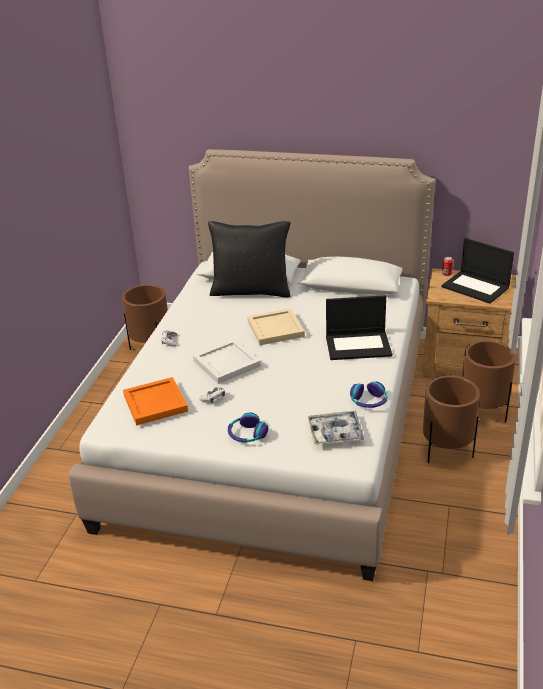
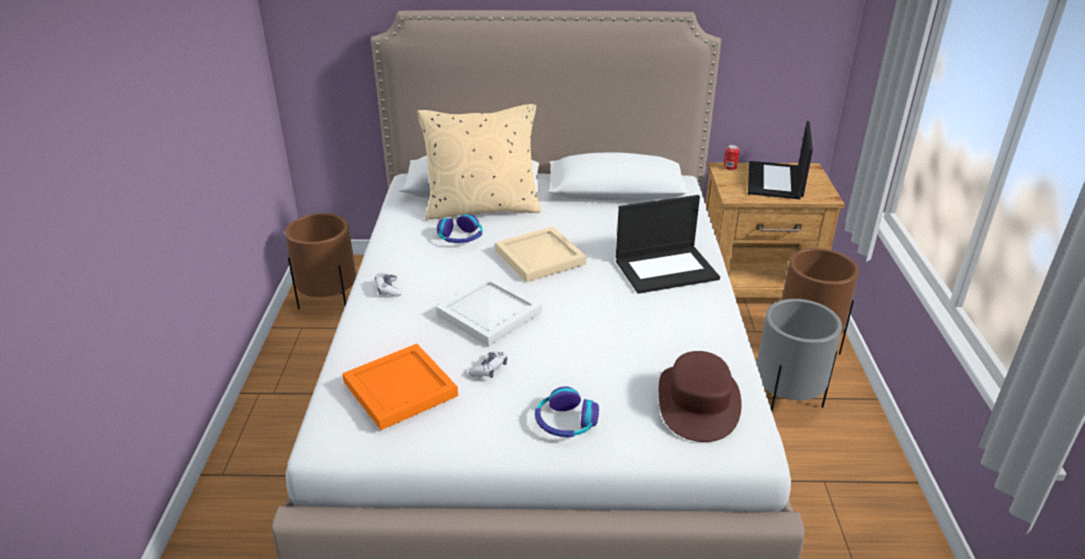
camera: 15 degrees left, 0 degrees up
black pillow [208,221,290,297] -> beige pillow [417,104,541,220]
tray [308,411,365,445] -> brown hat [659,351,741,442]
headphones [350,382,387,408] -> headphones moved to [437,214,482,243]
brown planter [423,375,480,463] -> grey planter [757,299,842,412]
laptop [441,238,514,304] -> laptop turned 75 degrees clockwise [748,121,813,199]

